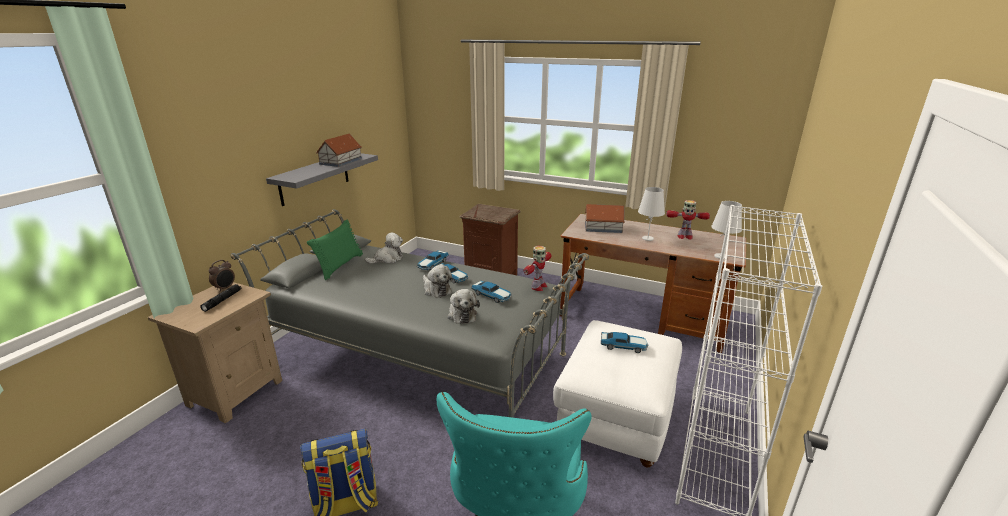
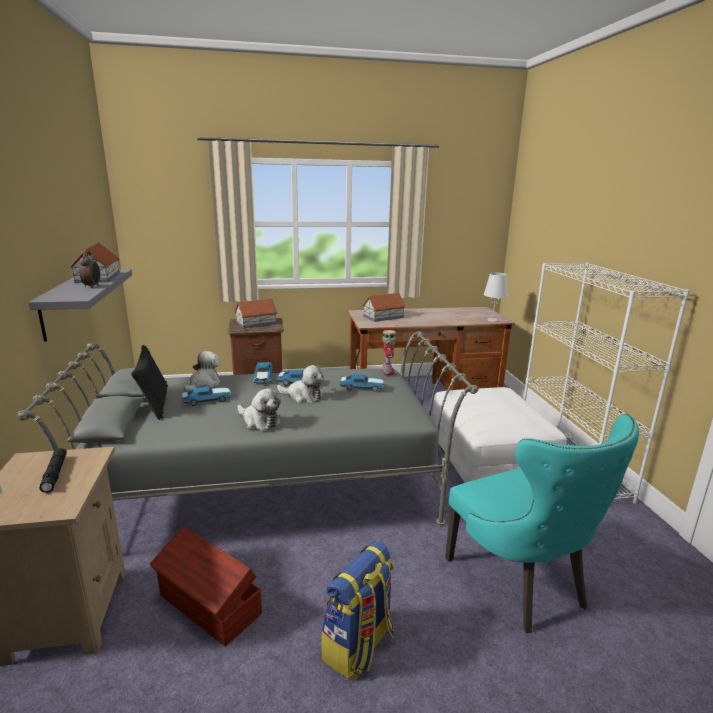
camera: 35 degrees left, 5 degrees down
alarm clock [209,260,235,292] -> alarm clock moved to [79,251,100,288]
green pillow [307,219,363,280] -> black pillow [131,345,168,420]
plush toy [447,289,480,324] -> plush toy moved to [238,388,281,430]
toy car [601,332,648,353] -> toy car moved to [181,386,232,406]
white table lamp [638,187,665,241] -> none
toy robot [666,200,710,239] -> none
none -> brown storage box [150,526,262,646]
none -> toy house [234,299,278,328]

